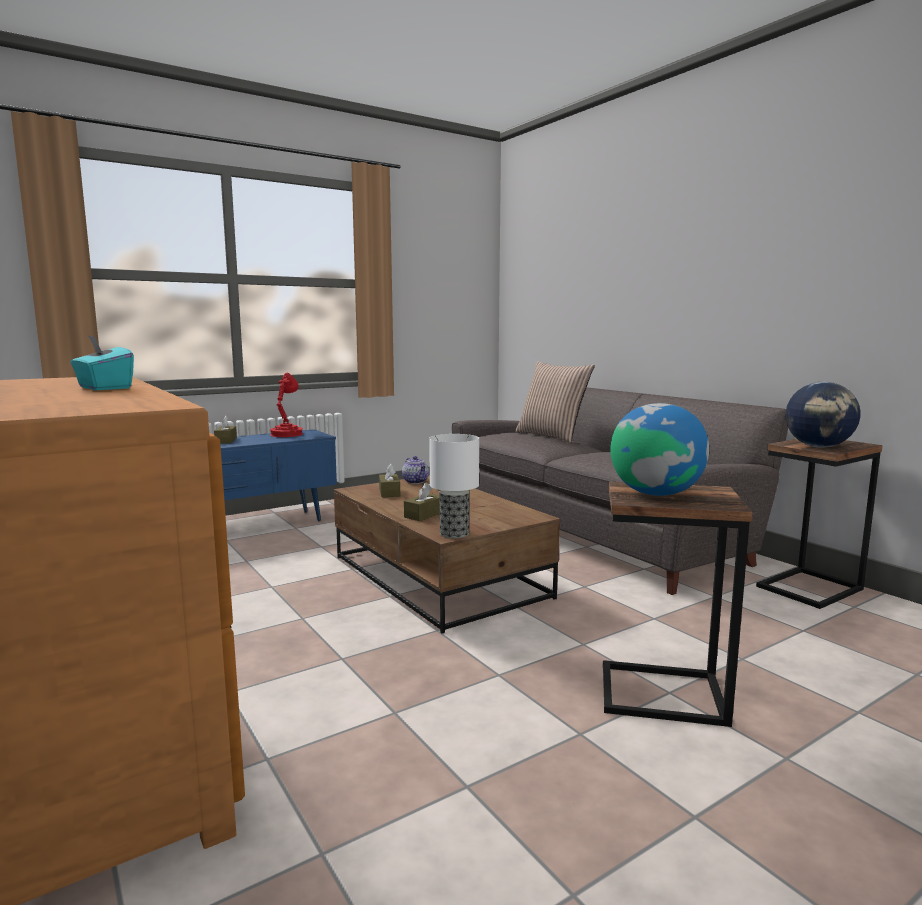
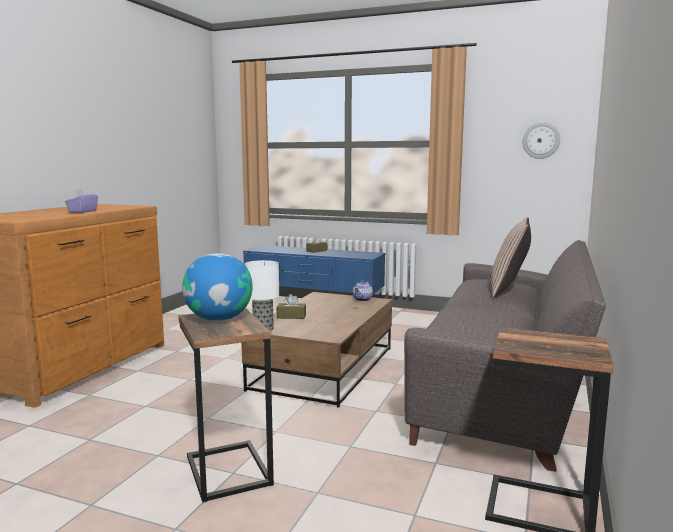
camera: 55 degrees right, 0 degrees up
turquoise tissue box [70,336,134,390] -> purple tissue box [65,189,98,213]
red table lamp [270,373,303,437] -> none
brown tissue box [379,464,400,497] -> none
globe [786,382,860,448] -> none
none -> wall clock [523,123,560,159]

